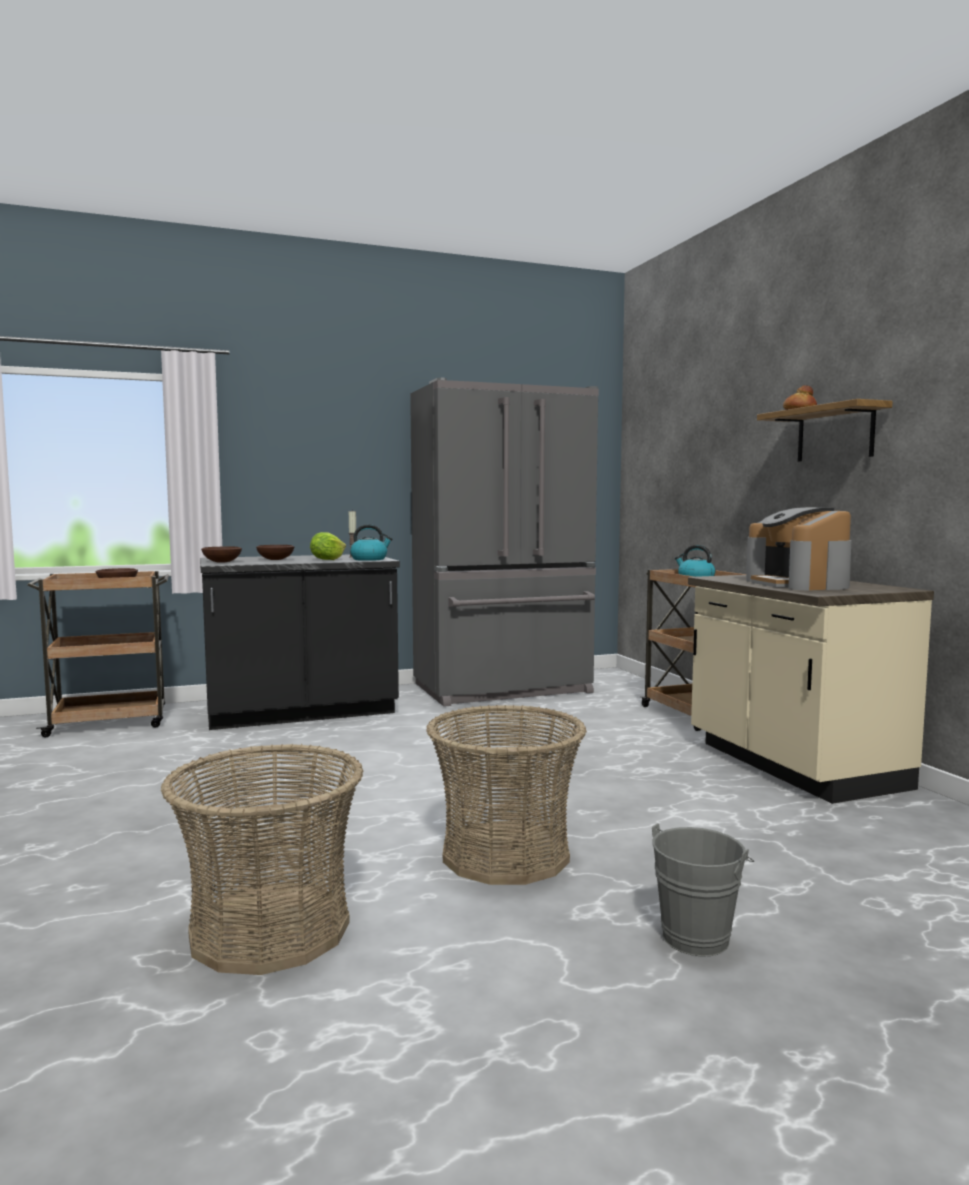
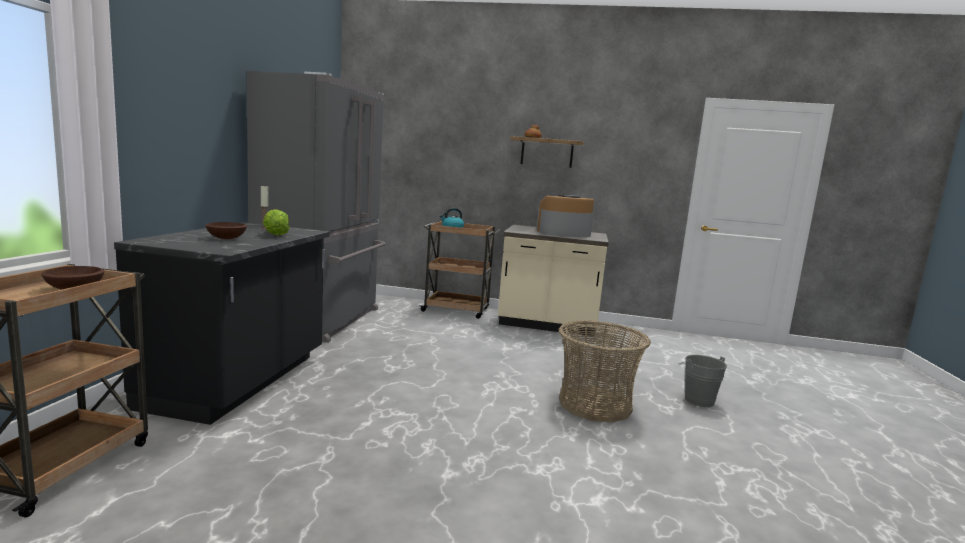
camera: 60 degrees left, 5 degrees up
basket [161,744,363,975] -> none
brown bowl [201,547,242,563] -> none
kettle [350,524,393,561] -> none
coffee machine [746,507,851,590] -> coffee machine turned 150 degrees clockwise [537,195,594,237]

